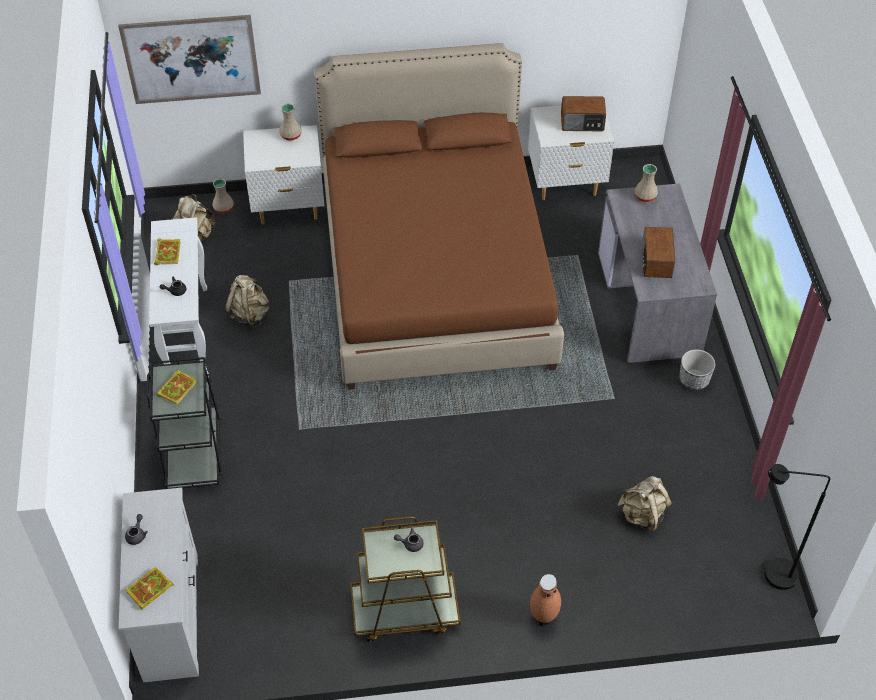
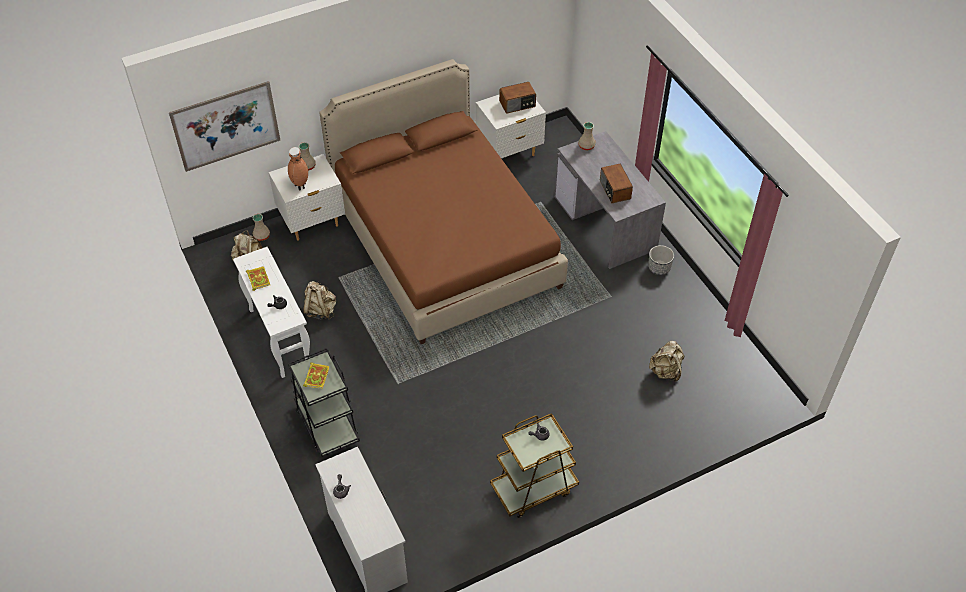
camera: 20 degrees left, 0 degrees up
book [125,567,174,610] -> none
brown vase [530,574,561,626] -> brown vase moved to [288,147,308,190]
black floor lamp [764,464,830,590] -> none

